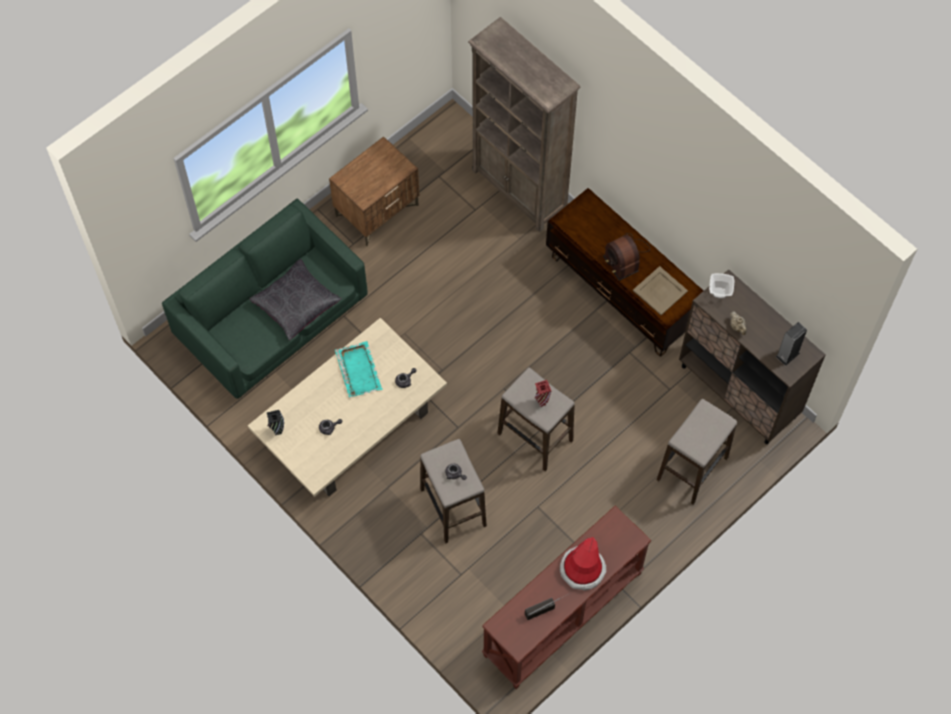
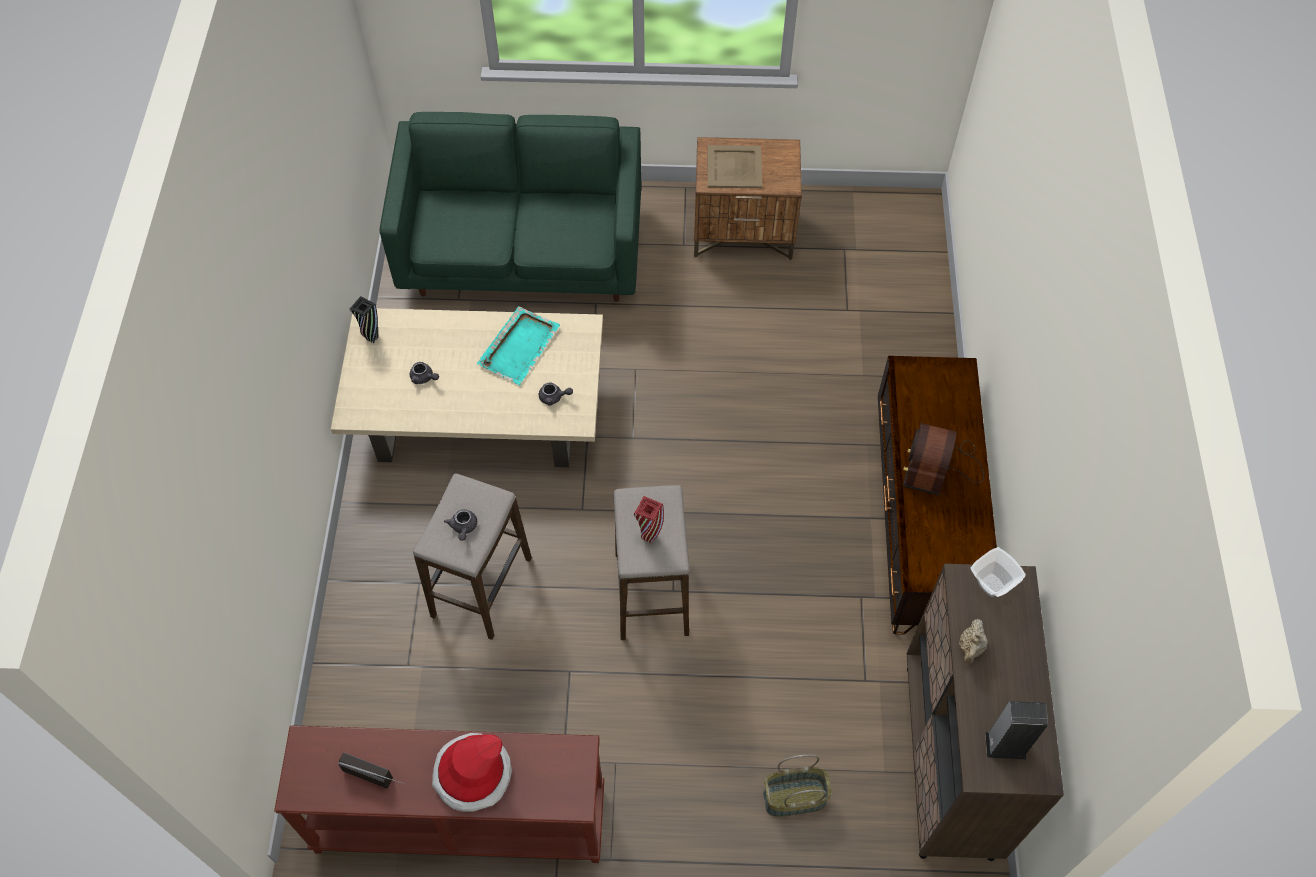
camera: 45 degrees right, 5 degrees down
black pillow [250,259,341,340] -> none
brown bookcase [468,17,581,232] -> none
beige tray [633,266,688,315] -> beige tray moved to [708,145,762,188]
stool [657,399,737,504] -> basket [763,754,832,817]

